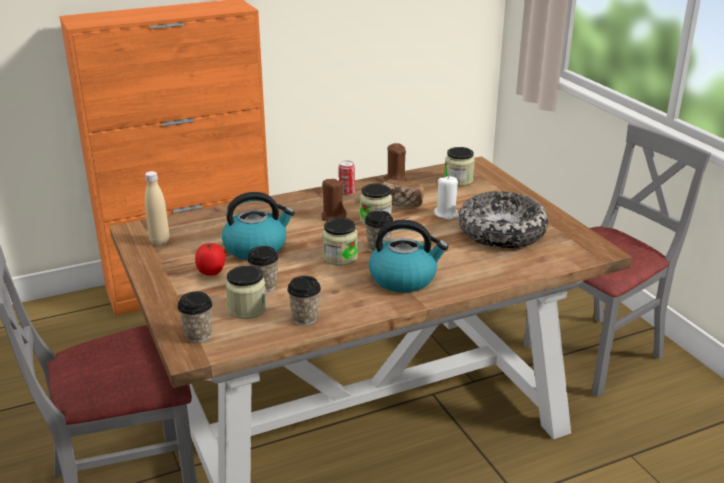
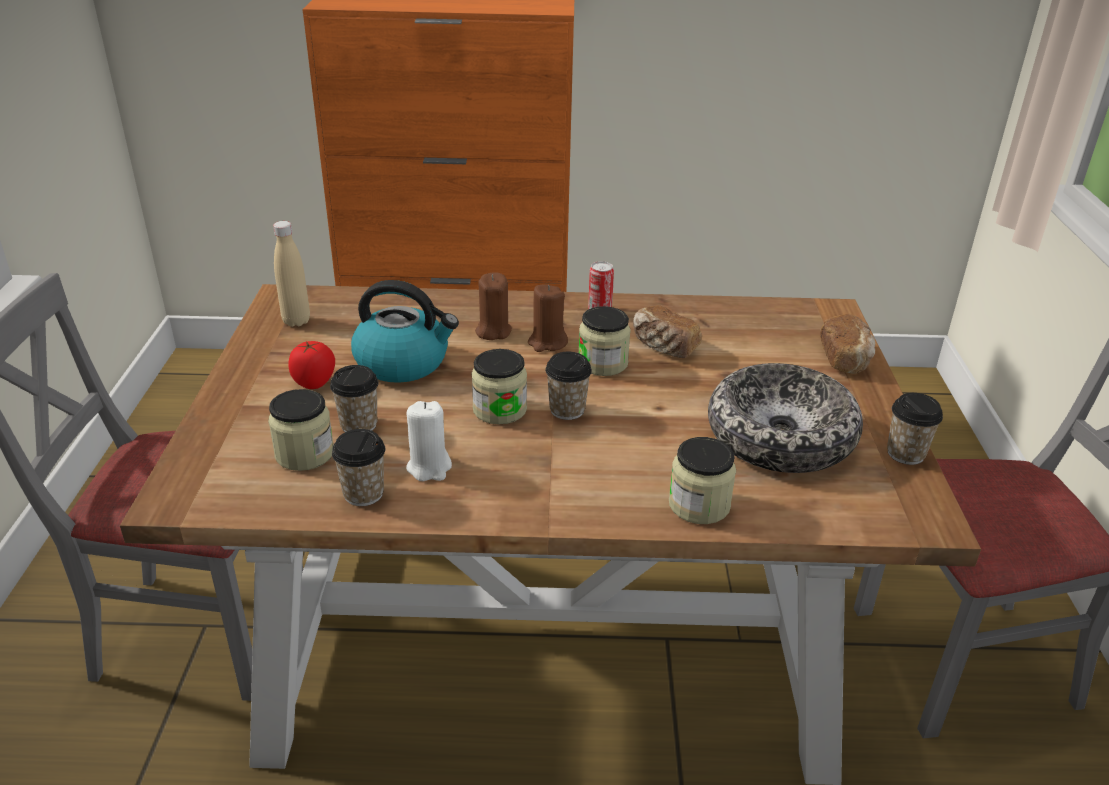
camera: 25 degrees right, 5 degrees up
cup [177,292,213,343] -> cup moved to [887,393,943,465]
kettle [369,220,449,292] -> none
brown candle [384,143,407,182] -> brown candle moved to [475,272,512,340]
white candle [434,176,459,220] -> white candle moved to [406,401,452,481]
jar [444,147,475,186] -> jar moved to [669,437,736,524]
none -> bread [820,314,875,374]

